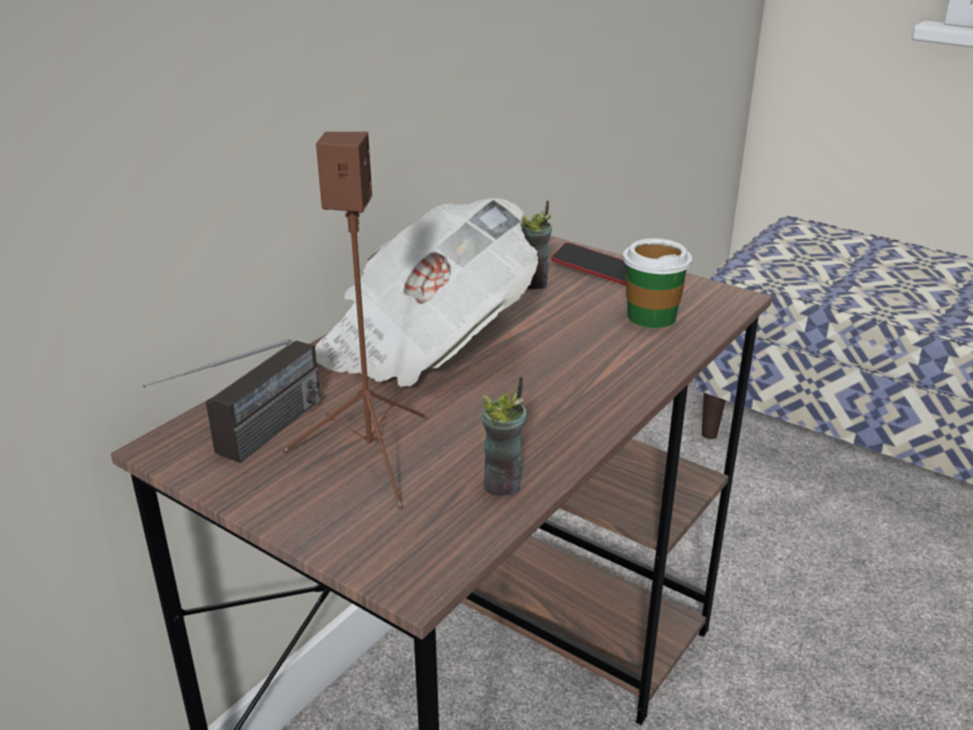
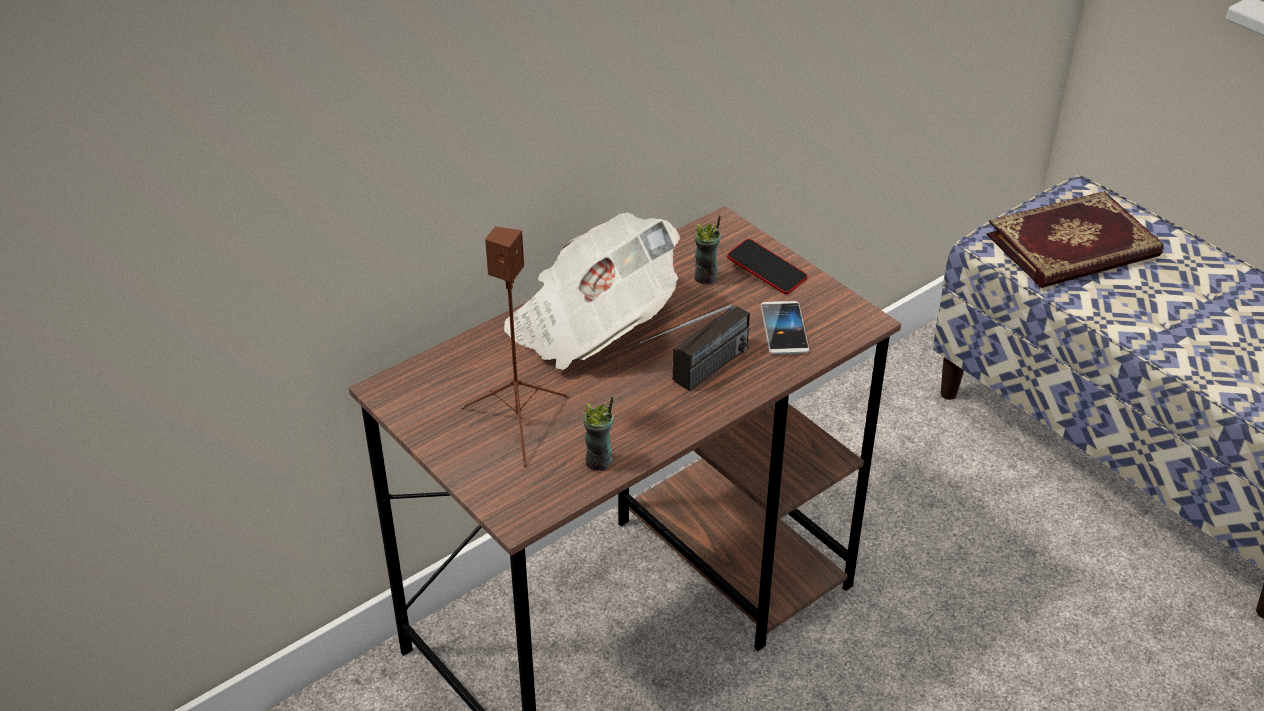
camera: 15 degrees right, 10 degrees up
radio [141,339,321,463] -> radio moved to [640,304,750,391]
cup [623,238,692,328] -> phone [761,301,810,354]
none -> book [986,191,1163,288]

